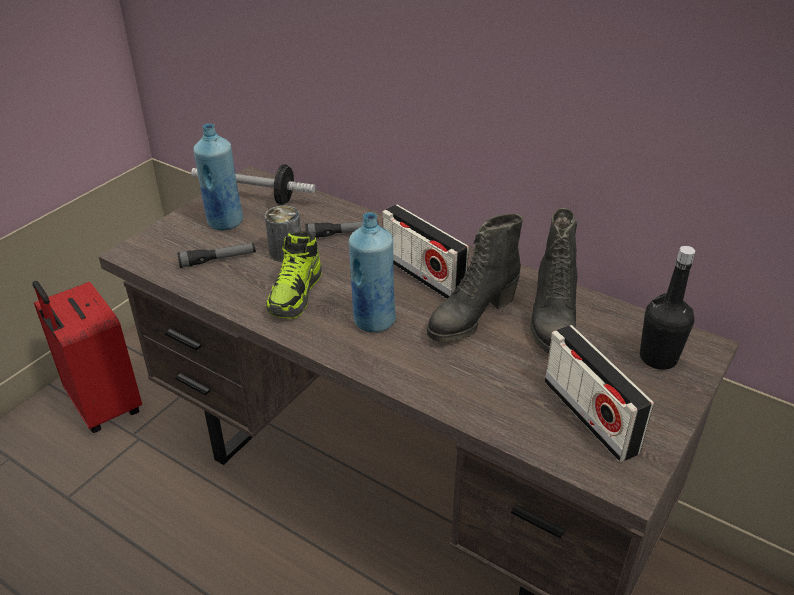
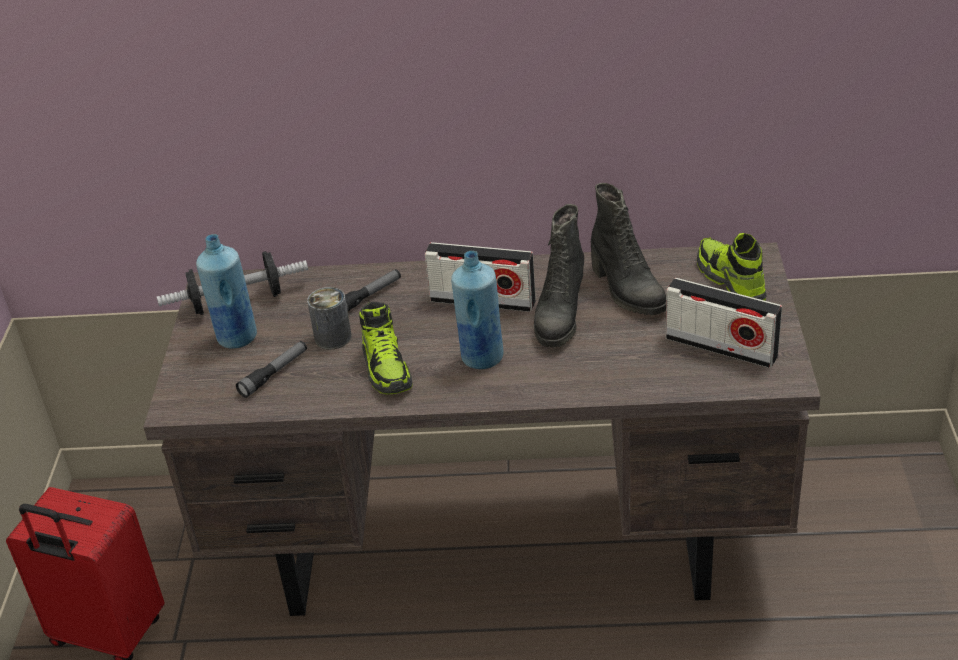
camera: 30 degrees left, 0 degrees up
black bottle [640,246,695,370] -> shoe [697,233,767,301]

